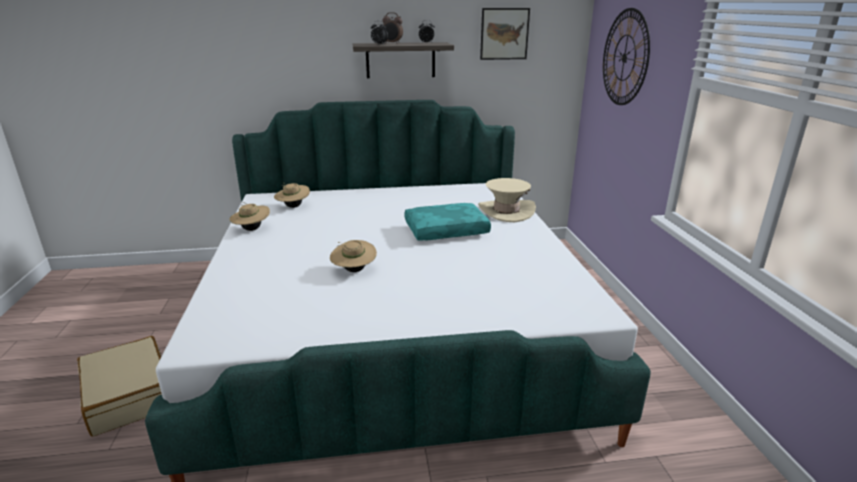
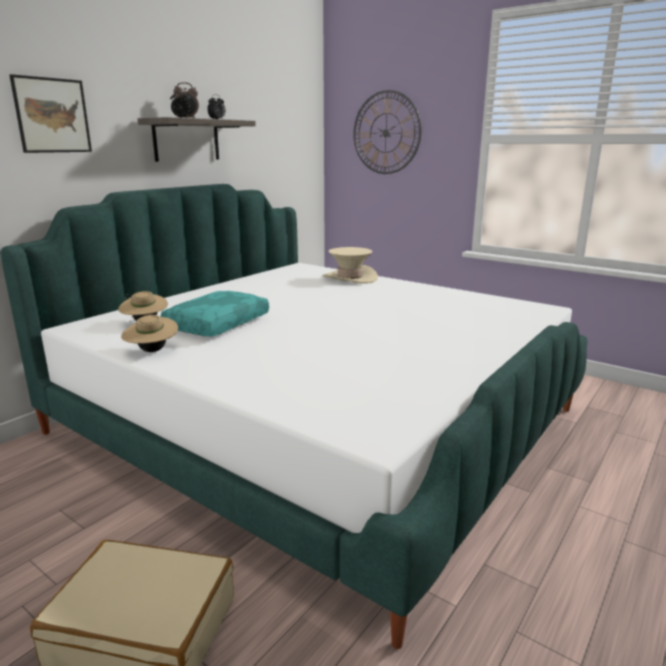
camera: 45 degrees left, 5 degrees down
beige hat [330,240,377,272] -> none
turquoise pillow [404,203,491,241] -> turquoise pillow moved to [160,291,269,337]
picture [480,8,530,60] -> picture moved to [10,74,92,153]

